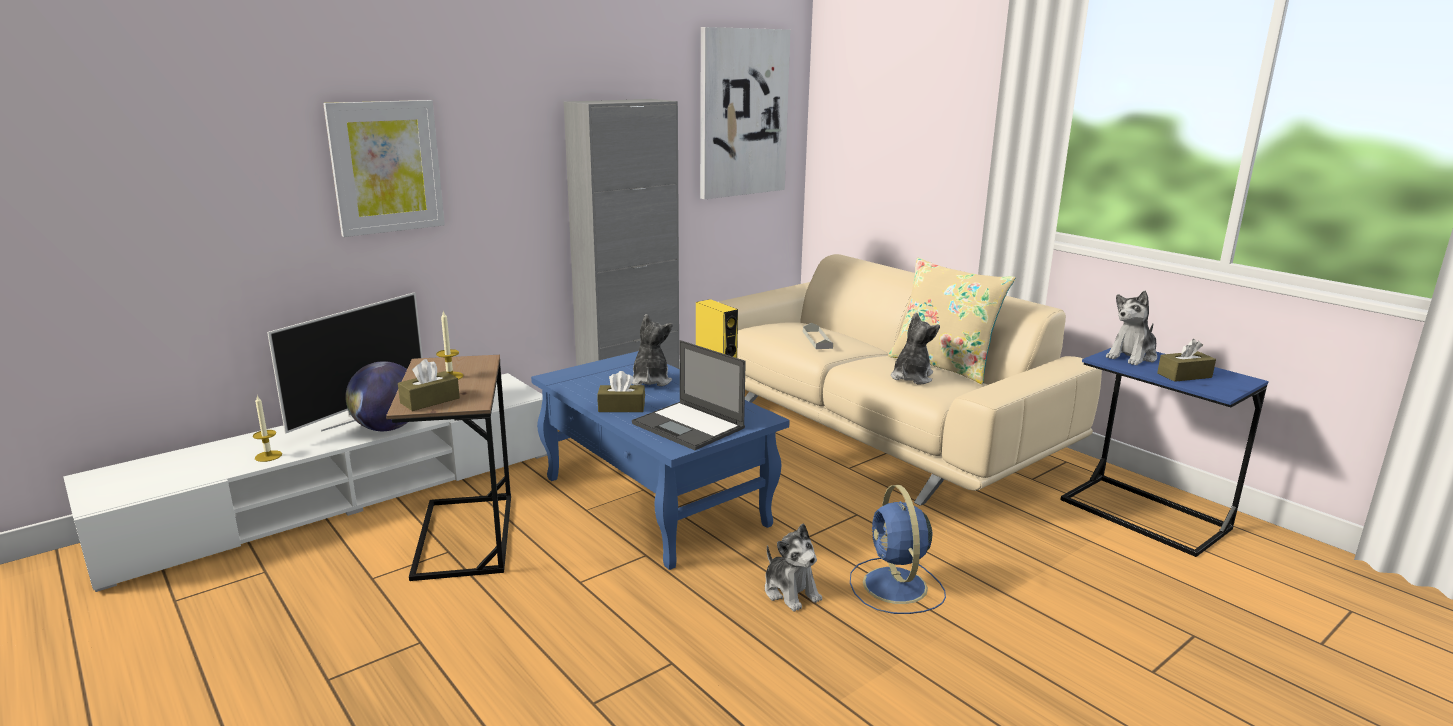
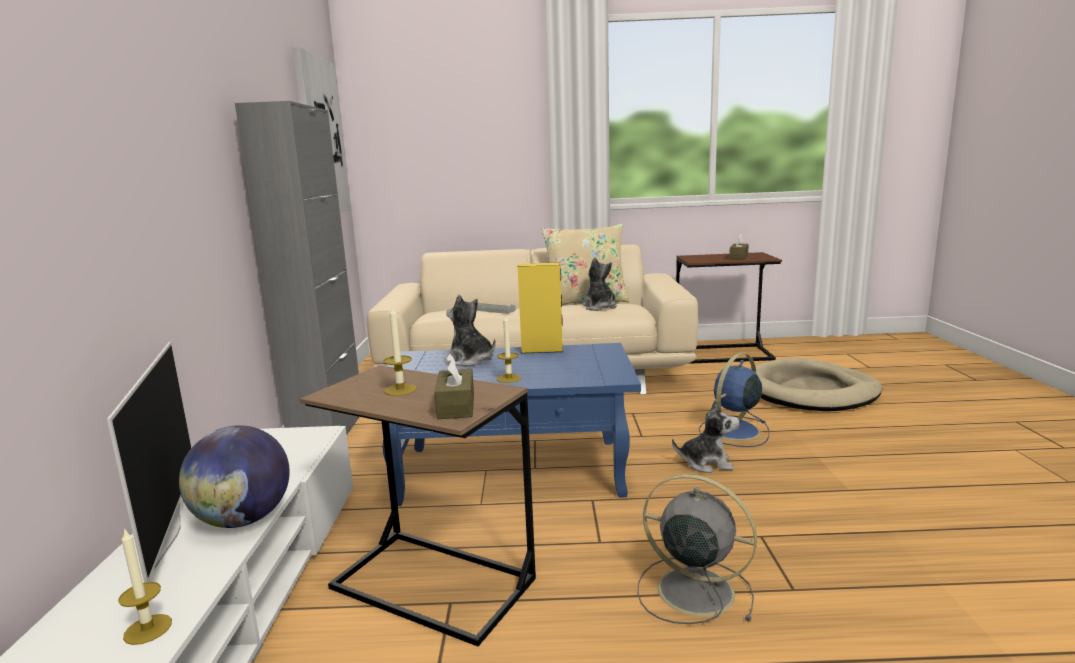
camera: 50 degrees left, 5 degrees down
picture [323,100,445,237] -> none
brown tissue box [597,371,645,412] -> candle [497,314,521,383]
laptop [632,340,746,450] -> none
blue fan [850,485,946,614] -> blue fan turned 105 degrees clockwise [699,353,769,447]
blue side table [1060,348,1269,557] -> brown side table [676,252,782,364]
plush toy [1106,291,1157,366] -> none
none -> grey fan [637,474,757,624]
none -> beige dog bed [750,358,883,411]

